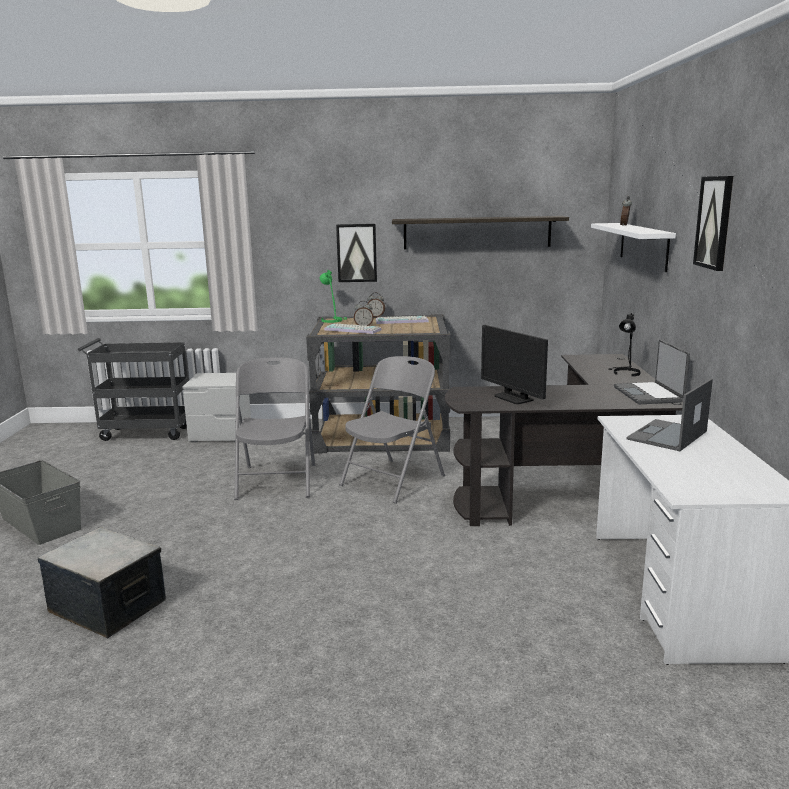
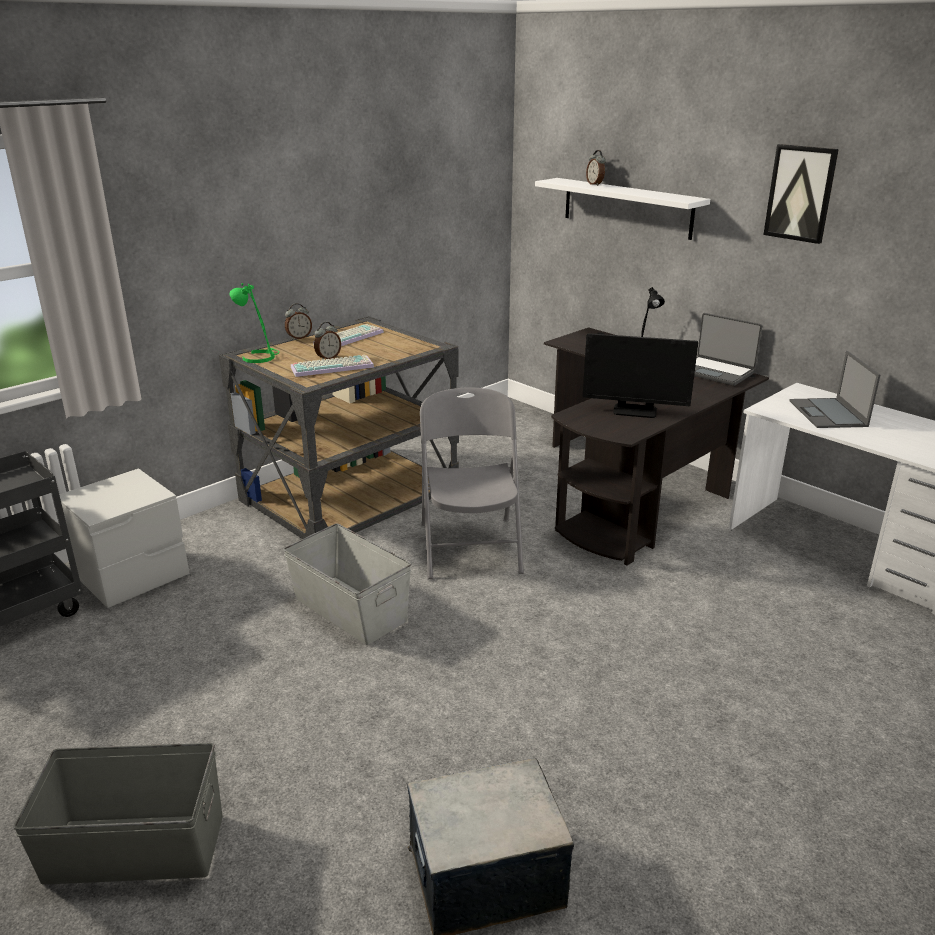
camera: 45 degrees left, 10 degrees up
grey chair [234,357,316,500] -> grey storage box [283,524,411,645]
picture [336,224,377,282] -> none
shelf [392,216,569,250] -> none

